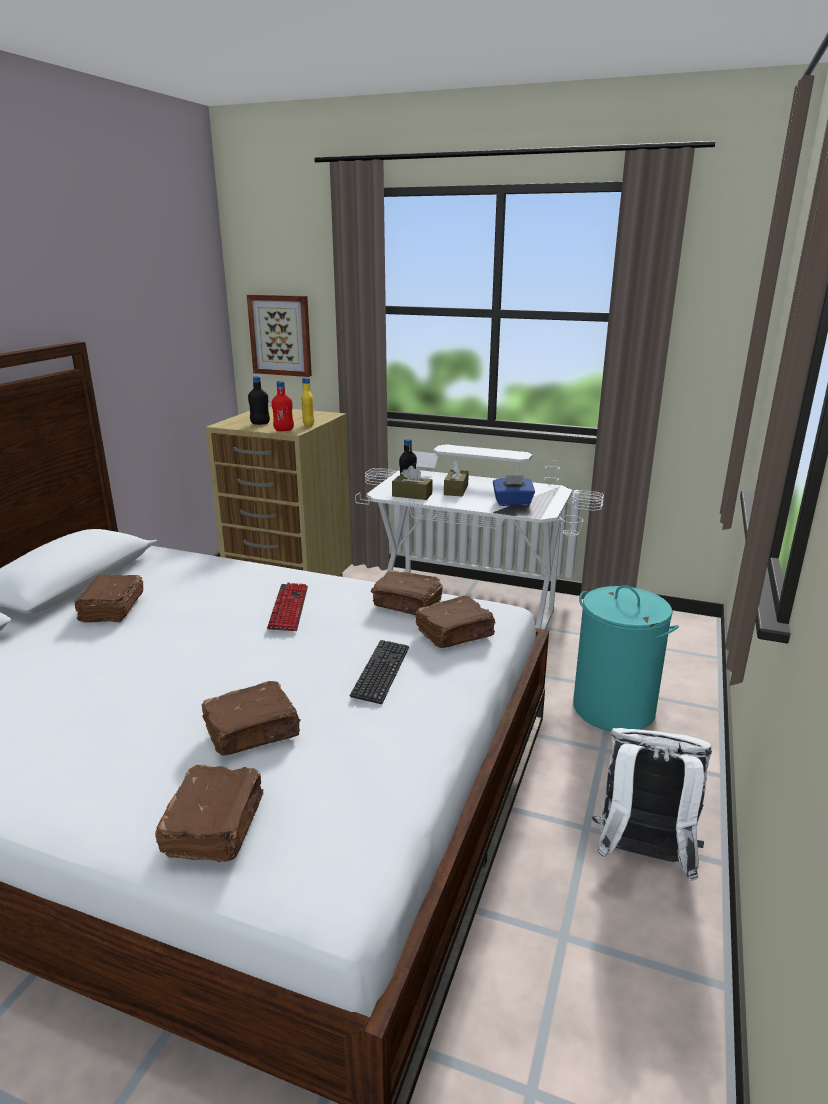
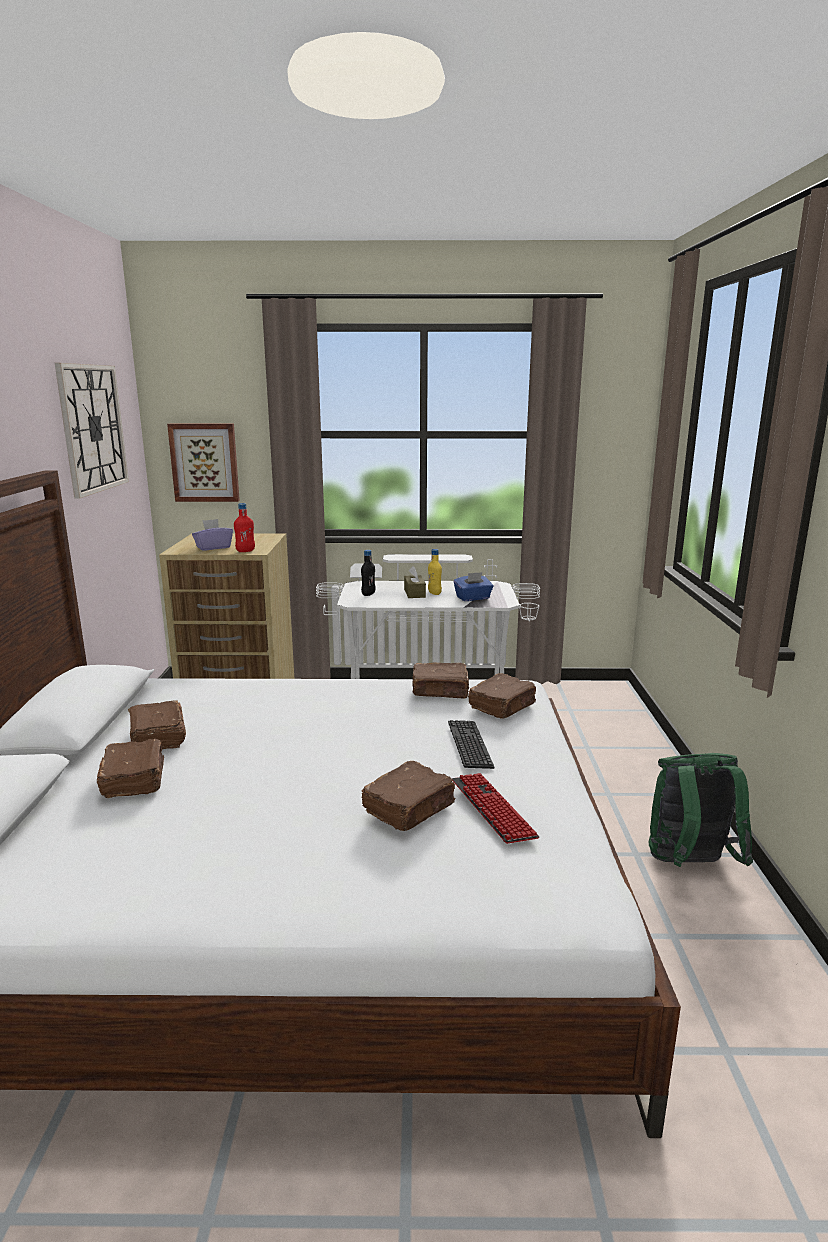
camera: 20 degrees left, 5 degrees down
brown book [155,765,263,862] -> brown book moved to [97,739,164,798]
black bottle [248,376,270,425] -> purple tissue box [192,519,233,551]
keyboard [267,582,308,631] -> keyboard moved to [452,773,539,844]
yellow bottle [301,377,314,427] -> yellow bottle moved to [428,549,442,595]
brown tissue box [392,466,432,500] -> none
turquoise laundry basket [573,585,679,731] -> none
white backpack [592,728,712,881] -> green backpack [649,753,753,867]
none -> wall clock [55,363,129,499]

